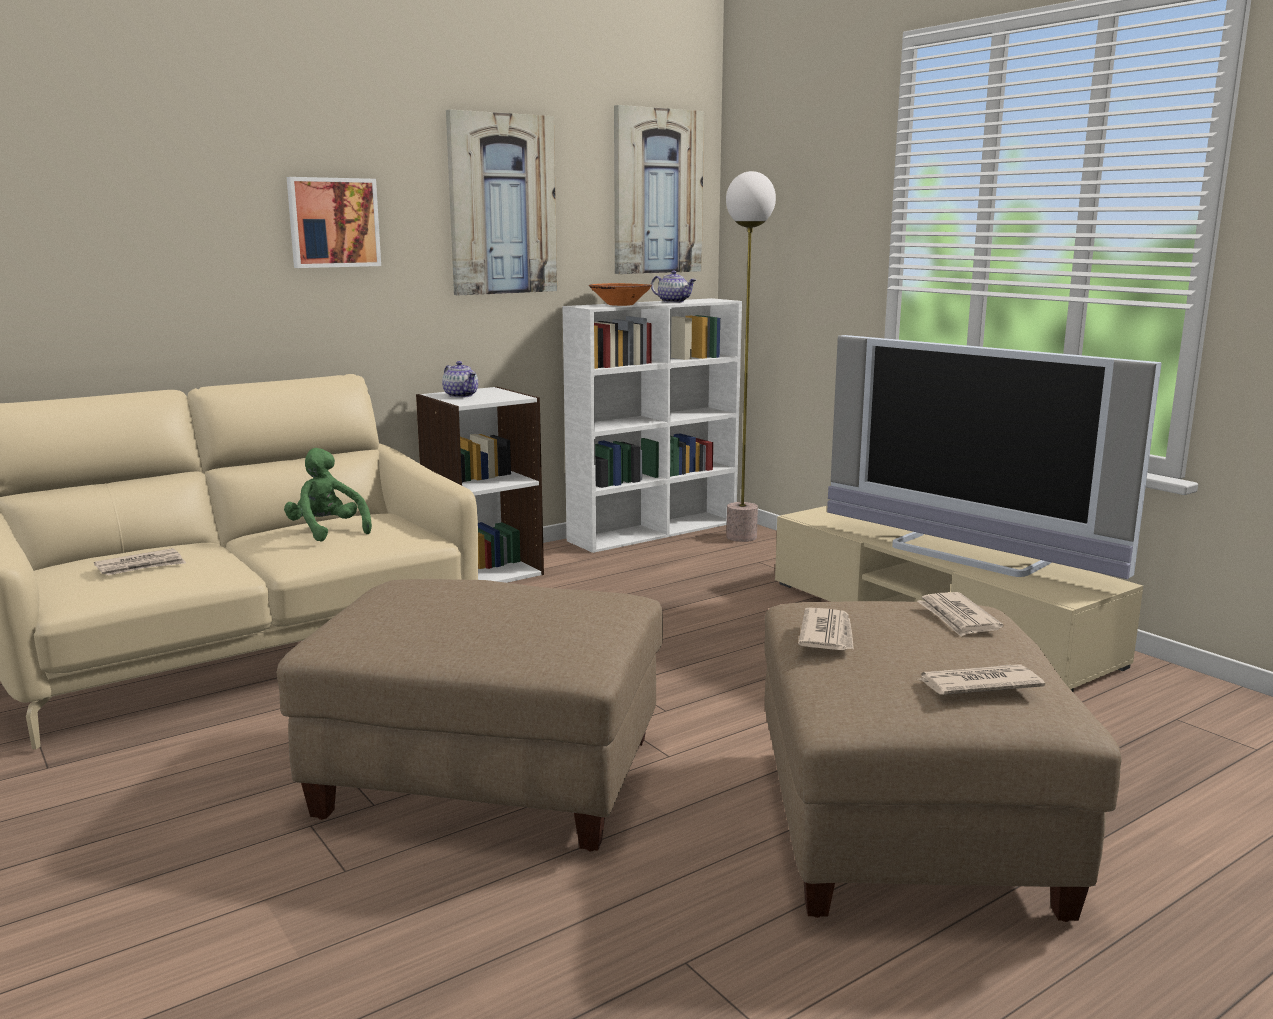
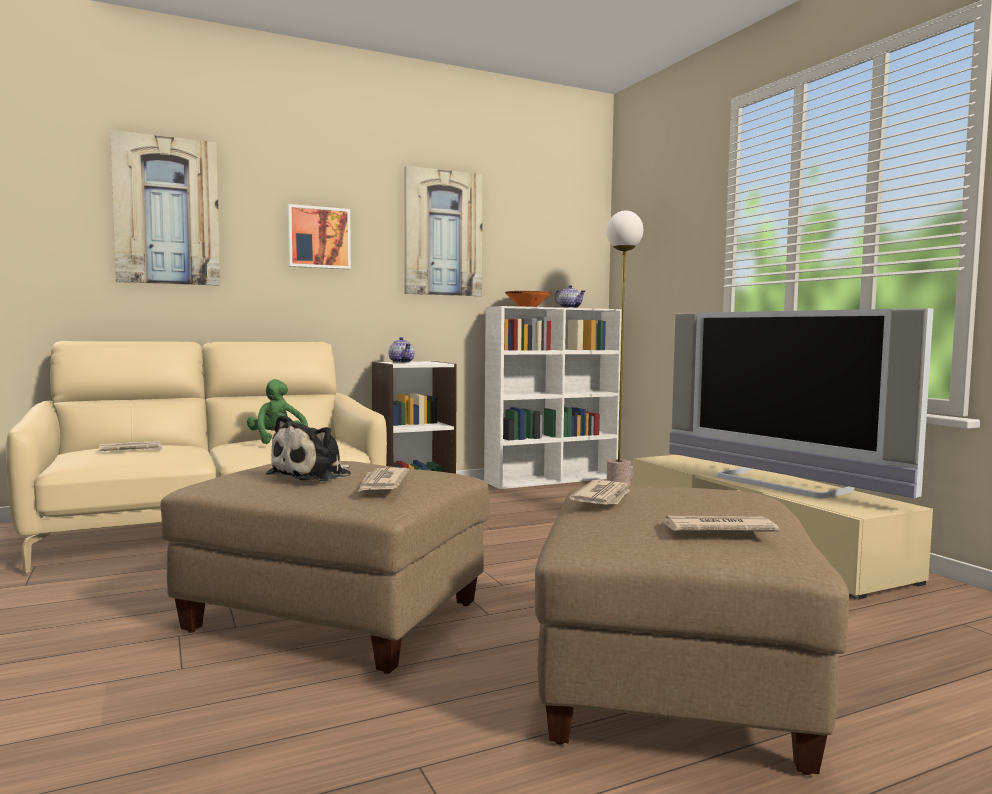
camera: 10 degrees right, 10 degrees down
picture [614,105,704,274] -> picture moved to [110,130,220,286]
newspaper [917,592,1003,637] -> newspaper moved to [358,467,409,492]
none -> plush toy [266,415,351,481]

